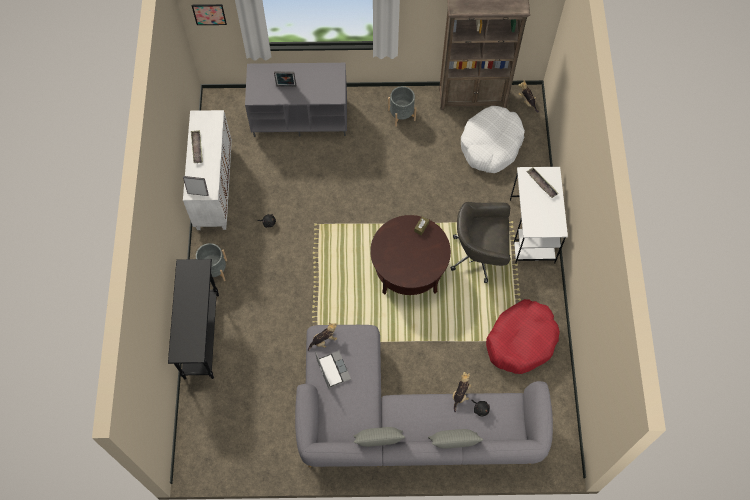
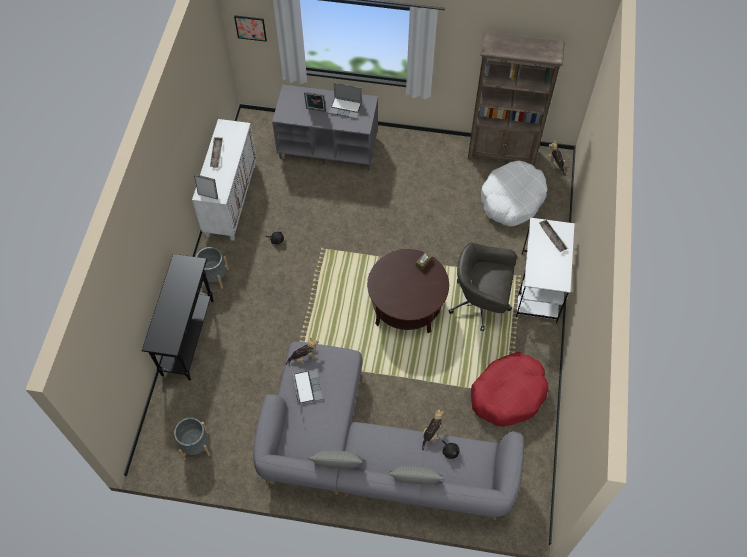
camera: 10 degrees right, 5 degrees down
grey planter [388,86,417,127] -> grey planter moved to [174,418,210,460]
none -> laptop [329,83,362,119]

